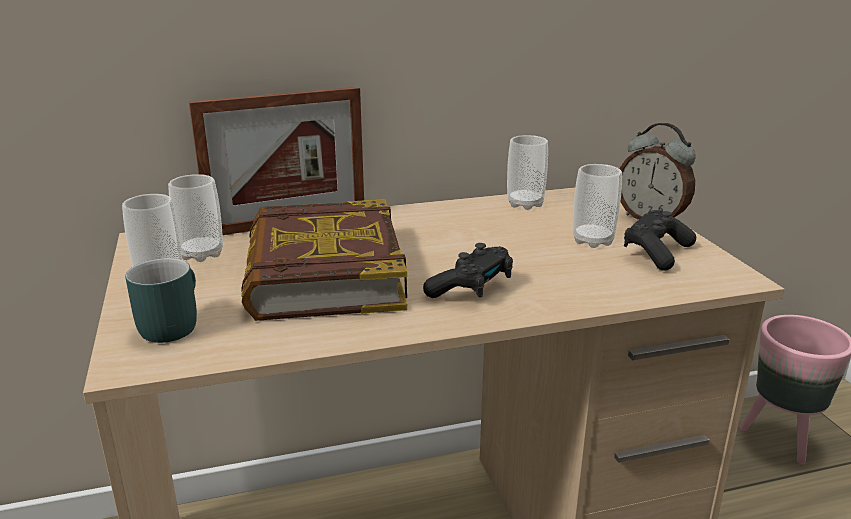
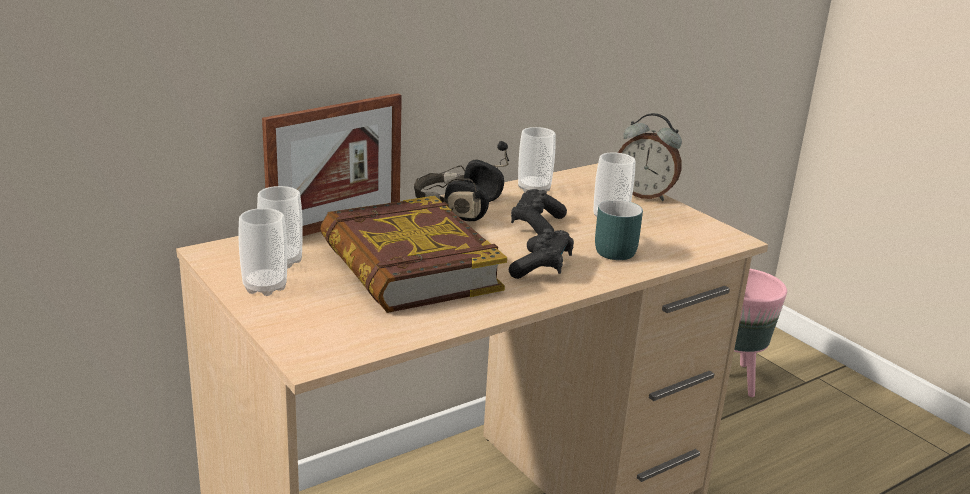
camera: 20 degrees left, 0 degrees up
turquoise mug [125,258,197,343] -> turquoise mug moved to [595,200,643,260]
black game controller [624,210,696,271] -> black game controller moved to [511,189,567,235]
none -> black headphones [414,141,509,221]

